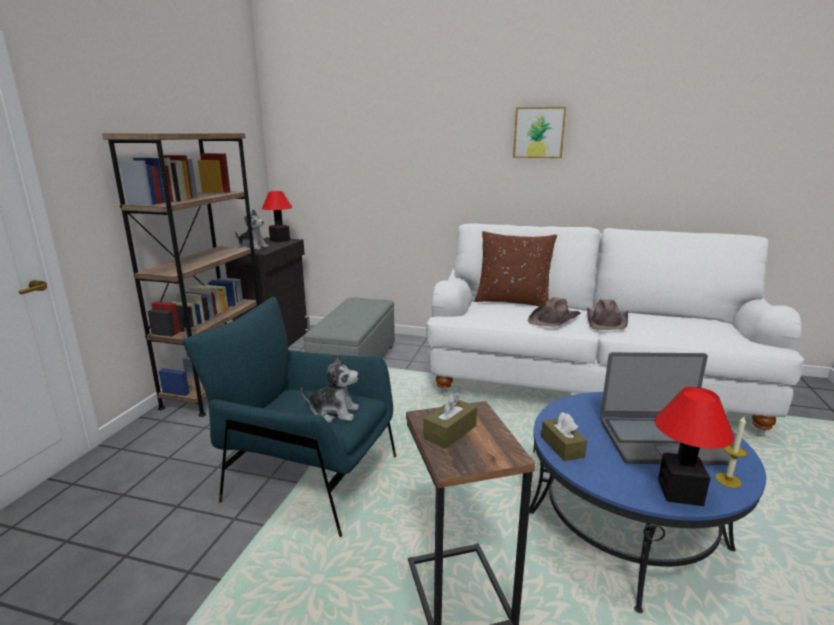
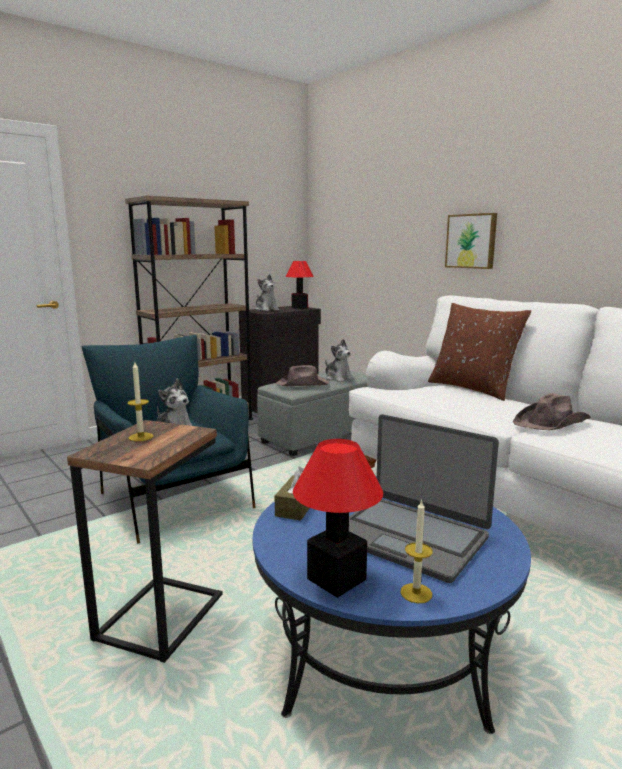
camera: 35 degrees right, 5 degrees down
brown tissue box [423,392,477,449] -> candle [127,362,153,441]
picture [513,107,566,158] -> picture moved to [445,213,497,269]
brown hat [527,297,581,327] -> brown hat moved to [276,365,330,386]
none -> plush toy [325,339,354,382]

